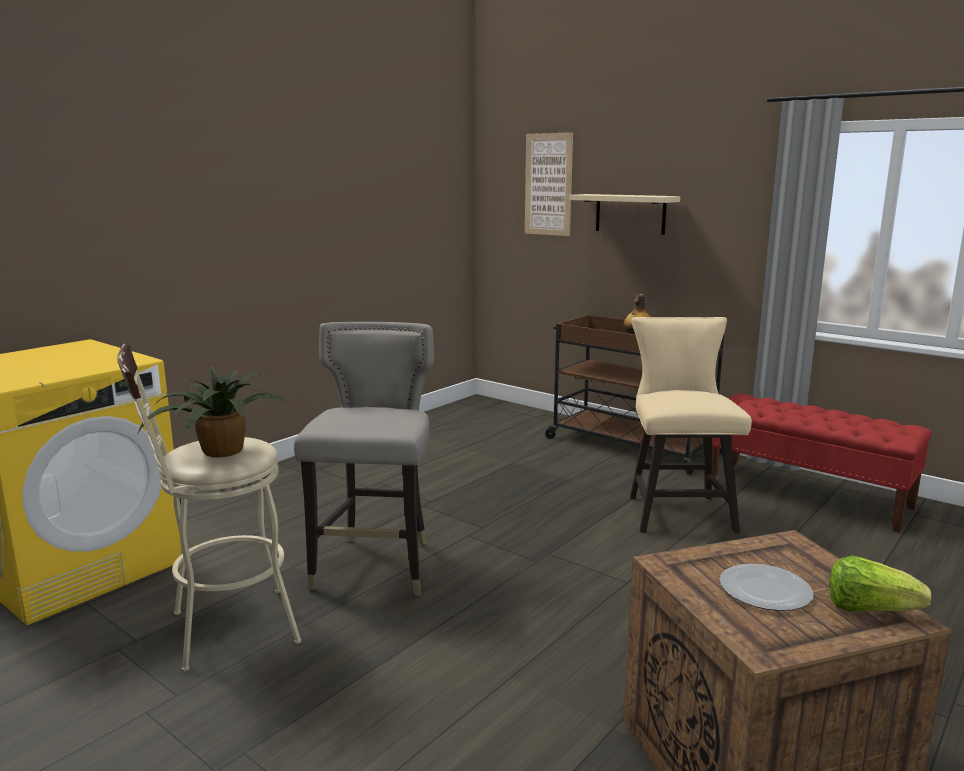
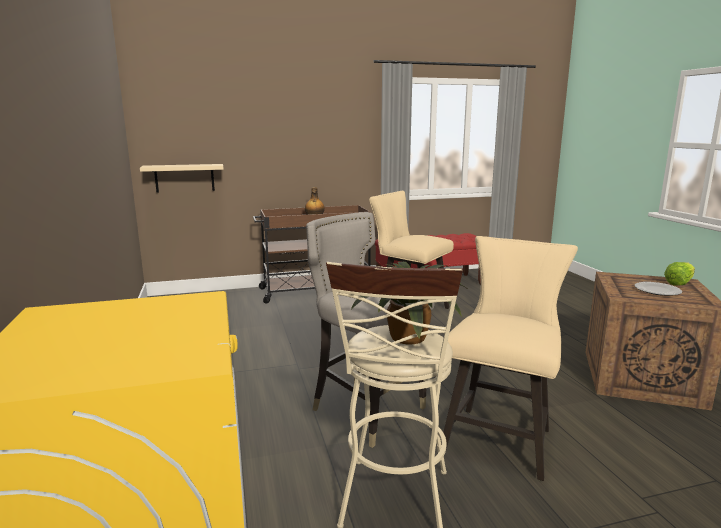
camera: 55 degrees left, 0 degrees up
picture [525,132,573,236] -> none
beige shelf [570,194,680,235] -> beige shelf moved to [140,164,224,193]
none -> beige chair [441,236,578,481]

